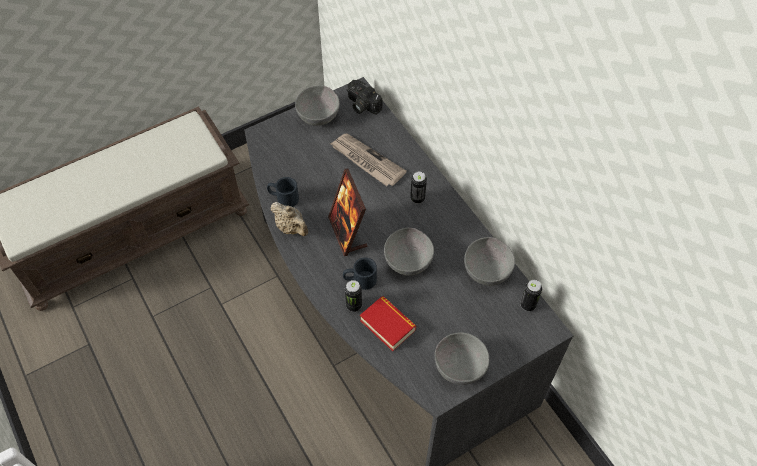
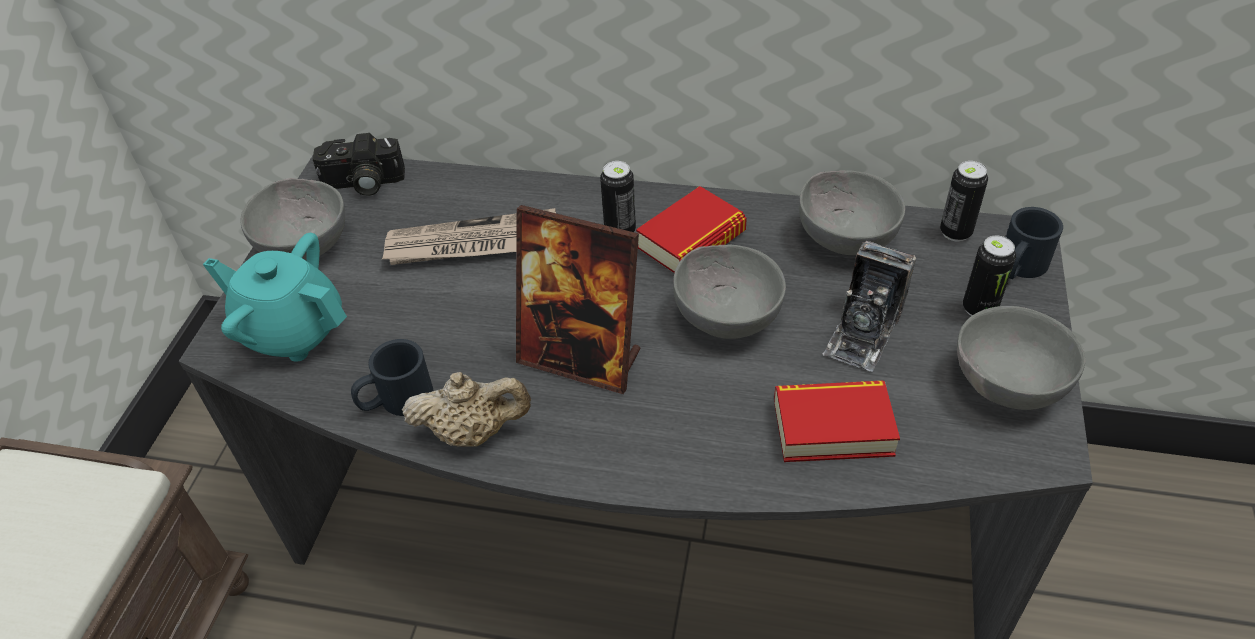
camera: 45 degrees left, 10 degrees down
black mug [343,257,377,290] -> black mug moved to [1006,207,1063,279]
can [345,280,362,312] -> can moved to [963,236,1016,316]
none -> turquoise teapot [203,233,347,362]
none -> book [636,186,747,273]
none -> camera [823,241,916,372]

